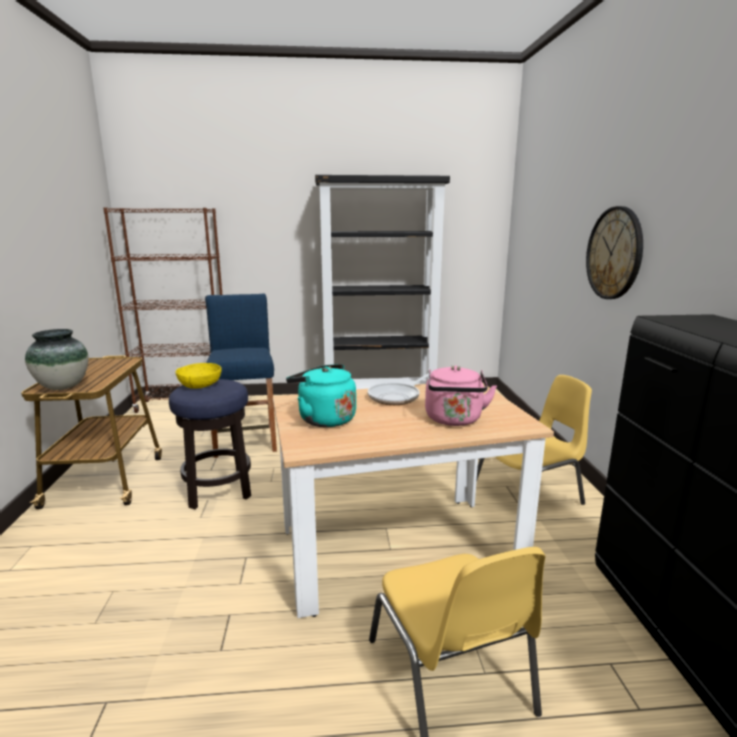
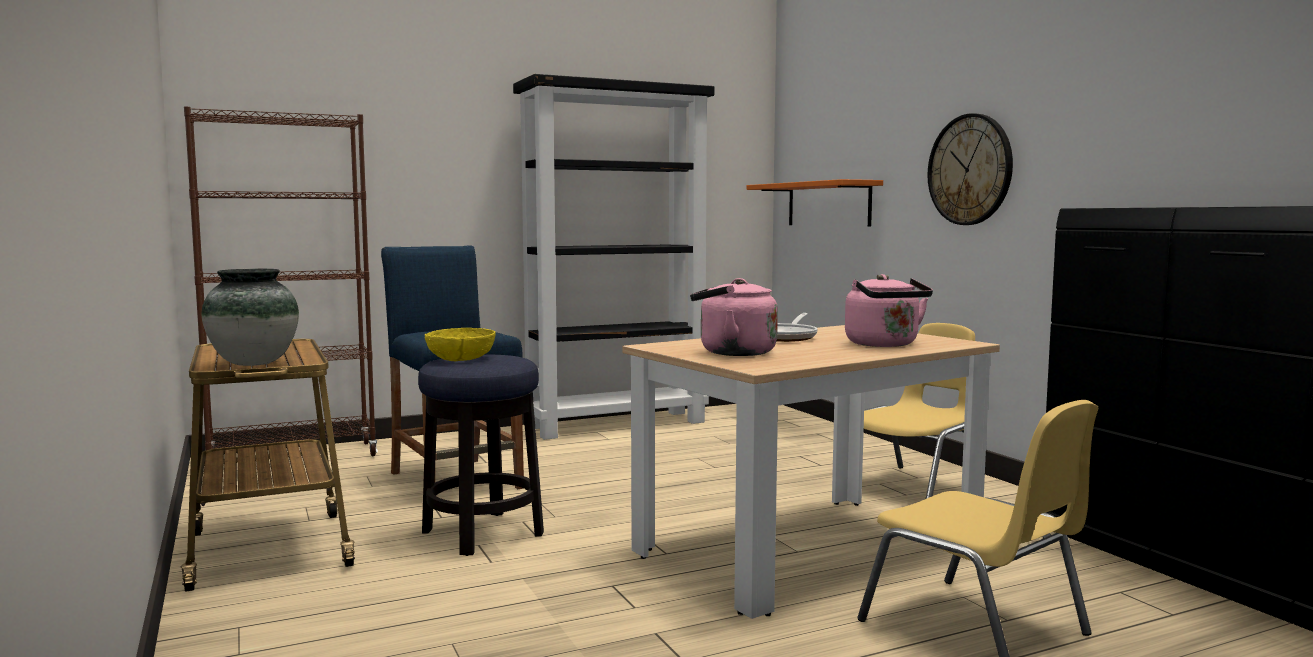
camera: 20 degrees left, 10 degrees down
turquoise kettle [286,364,356,427] -> pink kettle [690,278,778,356]
none -> orange shelf [747,179,883,227]

